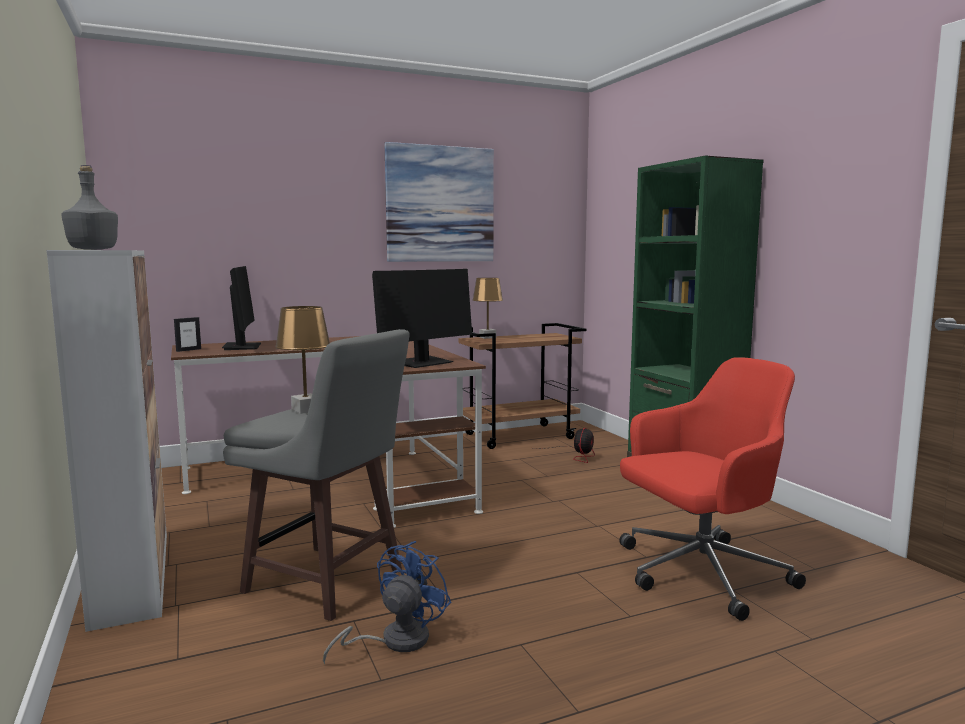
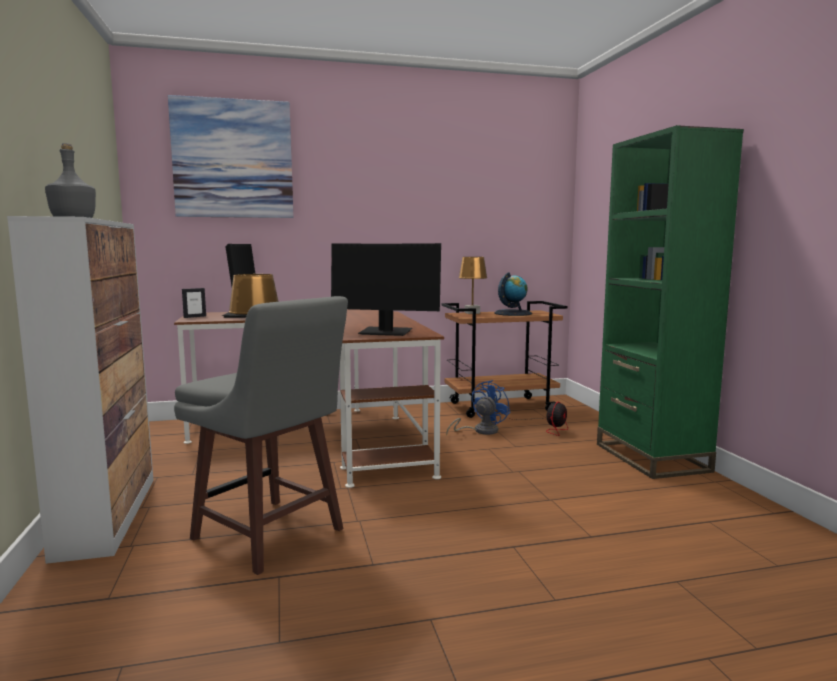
camera: 10 degrees right, 0 degrees up
blue fan [323,541,451,664] -> blue fan moved to [446,380,511,435]
monitor [372,269,472,368] -> monitor turned 45 degrees clockwise [331,243,441,336]
picture [384,142,494,262] -> picture moved to [168,95,293,218]
red office chair [619,357,806,621] -> none
none -> globe [494,272,532,316]

